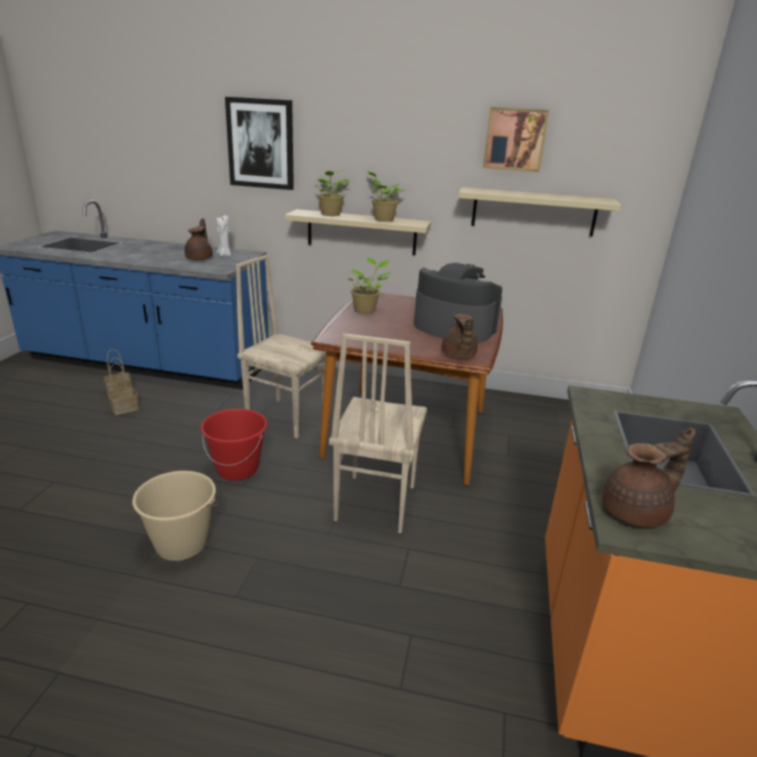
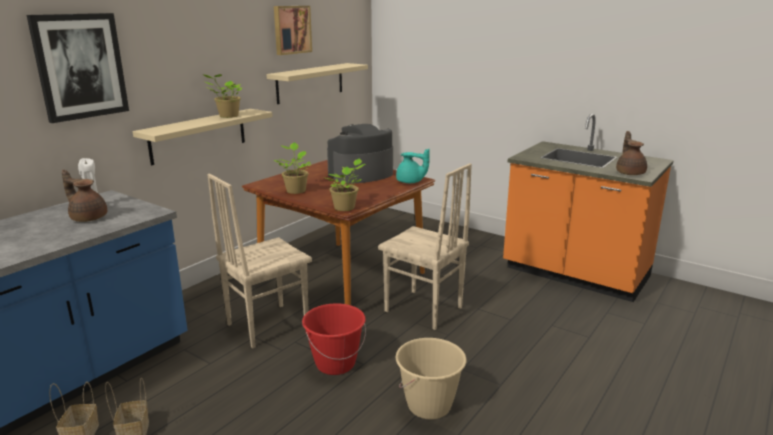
camera: 65 degrees left, 5 degrees down
potted plant [314,170,349,216] -> potted plant moved to [326,159,365,211]
brown teapot [442,314,478,358] -> turquoise teapot [396,149,430,183]

